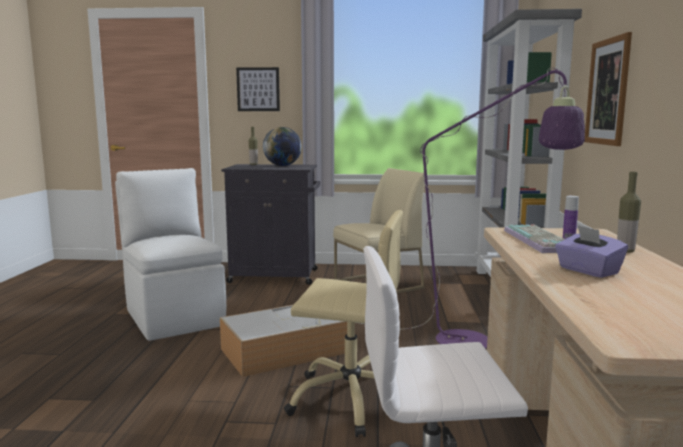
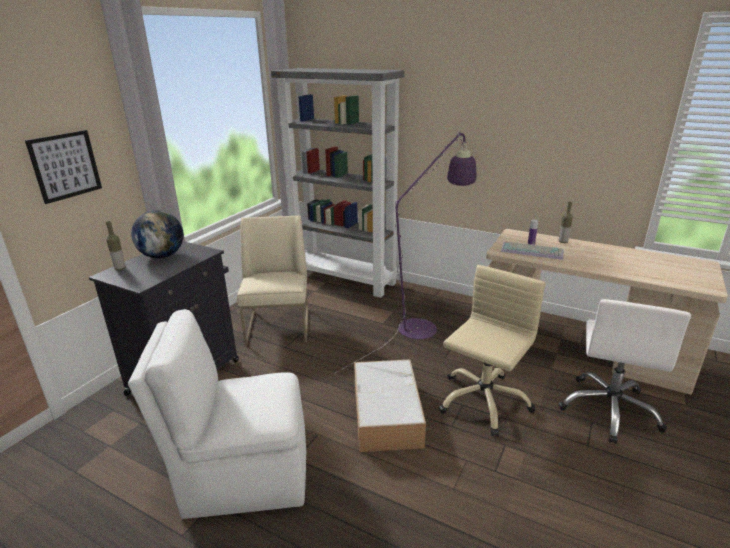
camera: 65 degrees left, 15 degrees up
purple tissue box [555,225,628,278] -> none
picture [584,32,632,146] -> none

